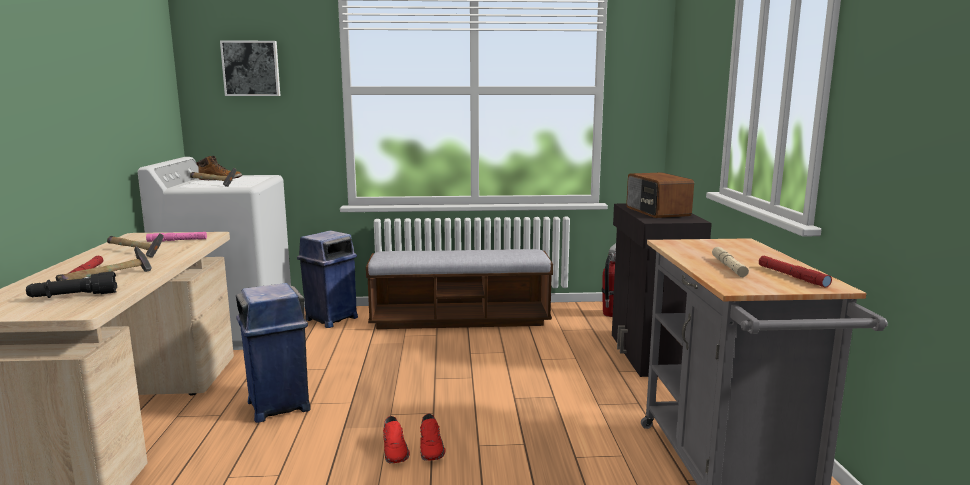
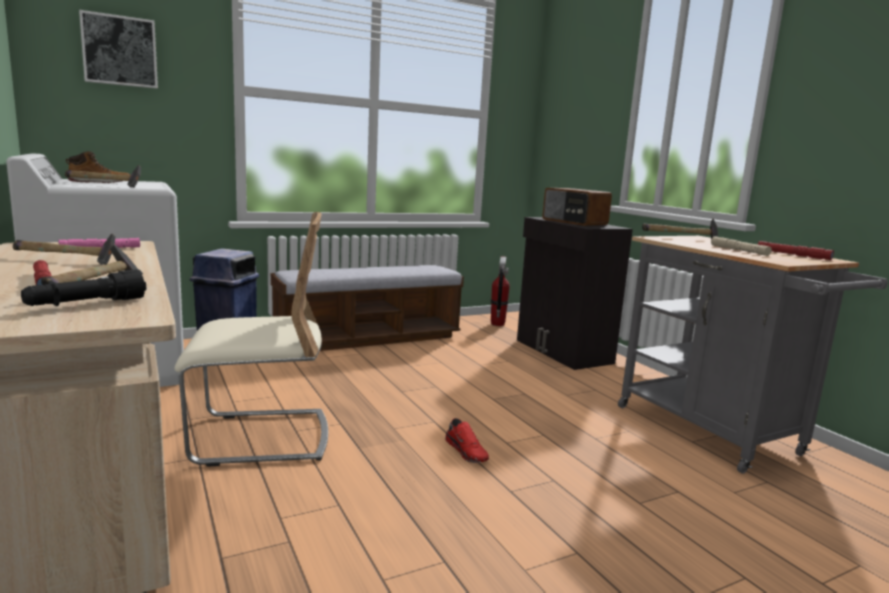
camera: 25 degrees left, 0 degrees up
blue trash can [236,283,311,423] -> beige chair [174,212,328,467]
red shoe [383,416,410,463] -> none
none -> hammer [642,219,718,239]

